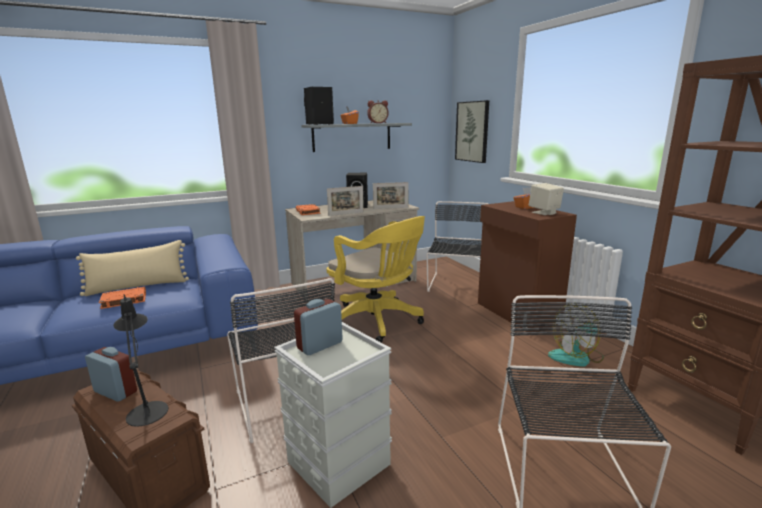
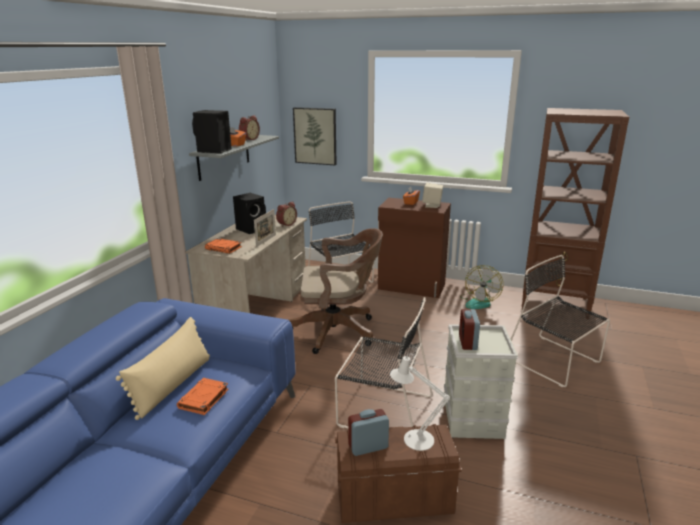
camera: 45 degrees left, 5 degrees up
black table lamp [114,294,168,427] -> white table lamp [390,353,450,451]
yellow office chair [326,216,425,343] -> brown office chair [289,228,383,354]
picture frame [373,182,409,209] -> alarm clock [276,202,297,227]

